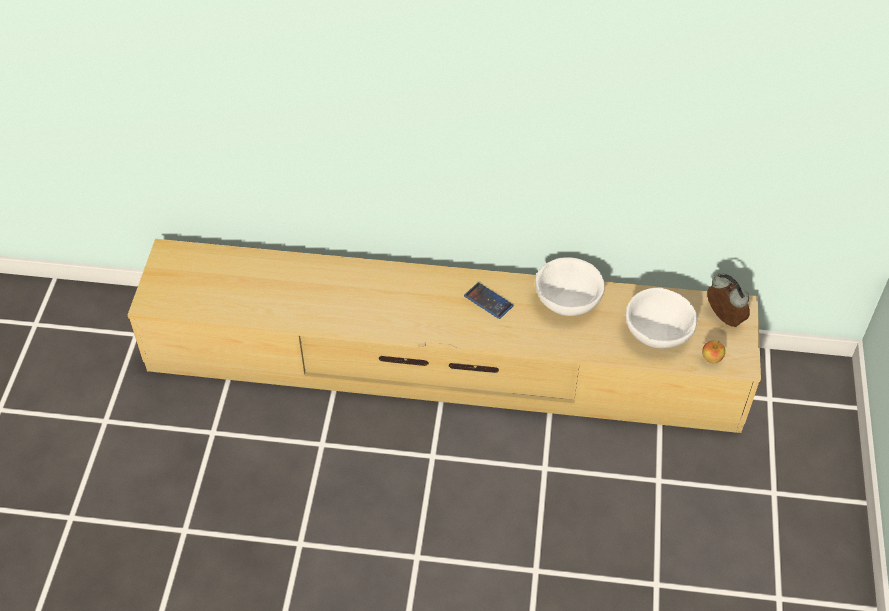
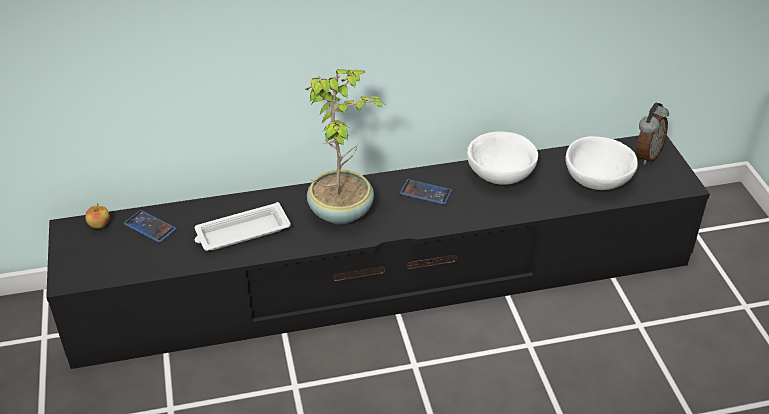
camera: 20 degrees left, 10 degrees down
beige tv stand [128,239,761,433] -> black tv stand [46,135,710,369]
apple [702,341,725,363] -> apple moved to [85,203,110,229]
alarm clock [707,273,750,327] -> alarm clock turned 90 degrees clockwise [637,103,669,165]
none -> phone [124,210,176,243]
none -> white tray [194,202,291,251]
none -> potted plant [306,69,386,224]

